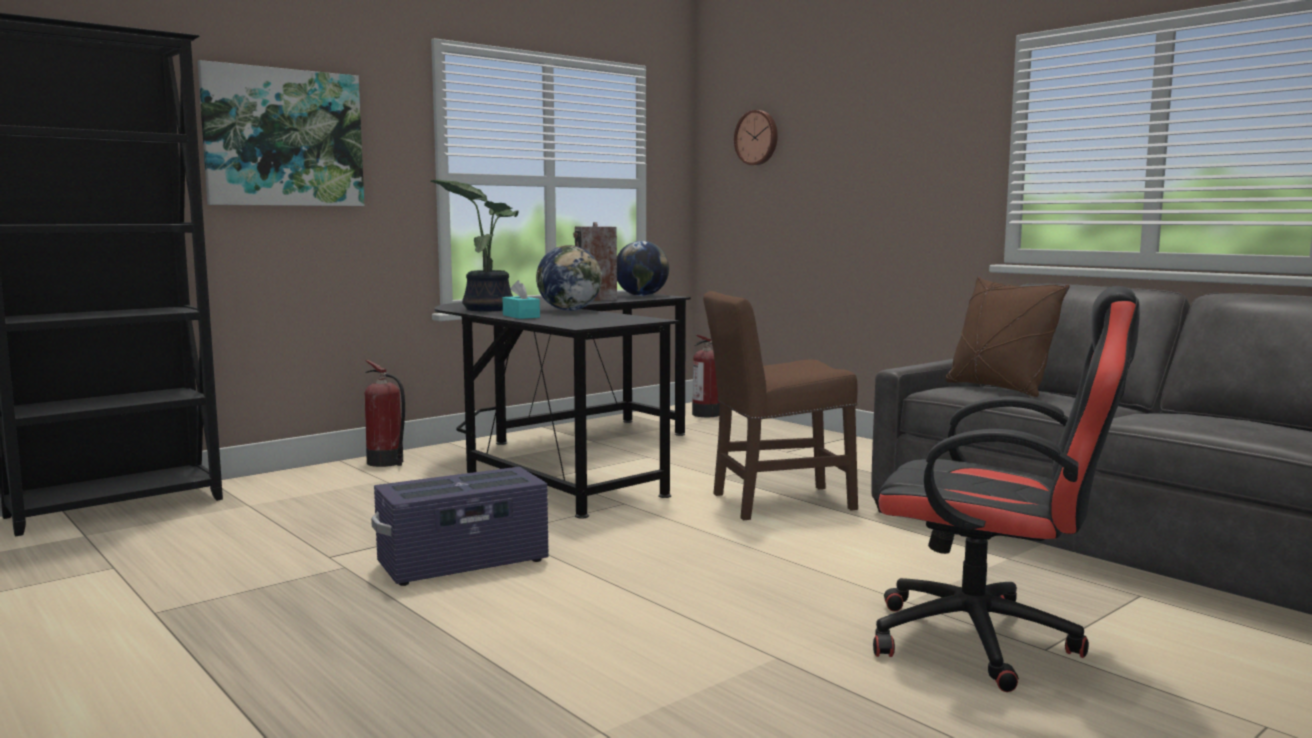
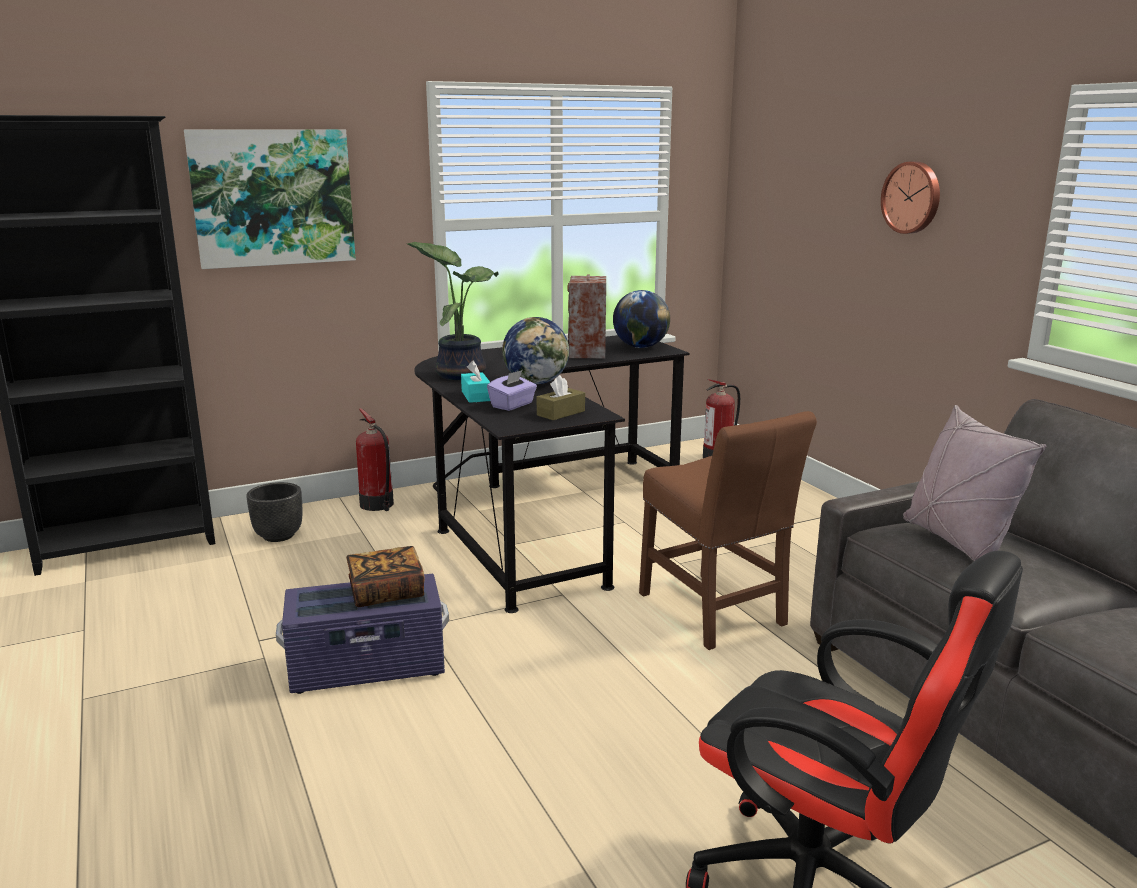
camera: 15 degrees right, 10 degrees up
brown chair [703,291,858,520] -> brown chair turned 120 degrees counterclockwise [639,411,817,650]
wall clock [734,110,778,165] -> wall clock moved to [881,161,940,234]
brown pillow [945,277,1070,397] -> purple pillow [903,405,1046,561]
none -> black planter [246,482,302,542]
none -> book [346,546,425,607]
none -> purple tissue box [487,370,537,411]
none -> brown tissue box [537,375,585,420]

